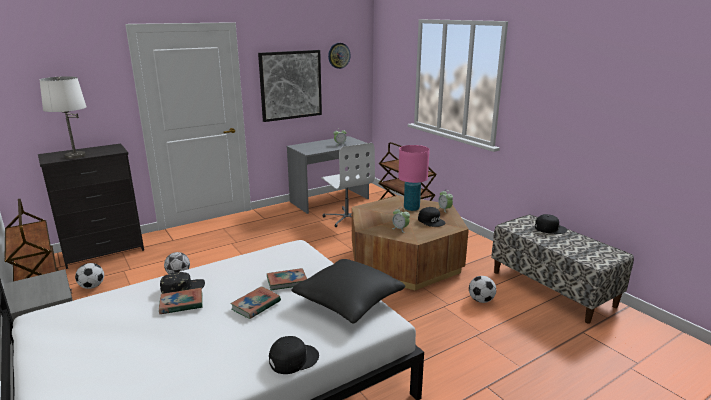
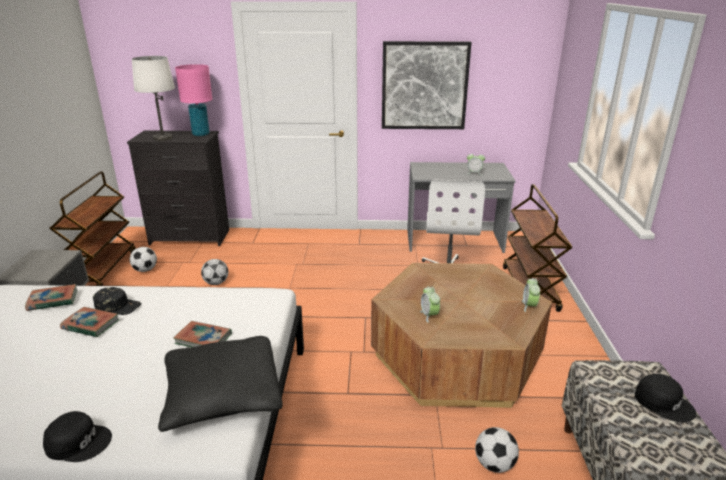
camera: 35 degrees right, 5 degrees up
book [230,286,281,319] -> book moved to [25,284,77,311]
wall clock [328,43,351,69] -> none
pink table lamp [398,145,430,211] -> pink table lamp moved to [175,64,212,136]
black cap [418,207,446,227] -> none

